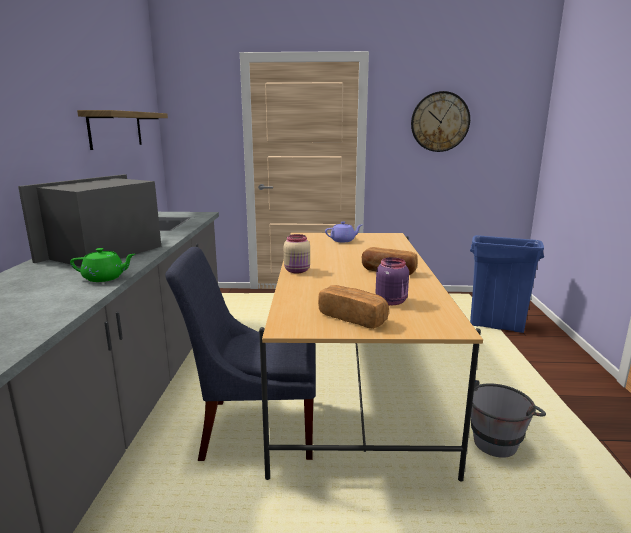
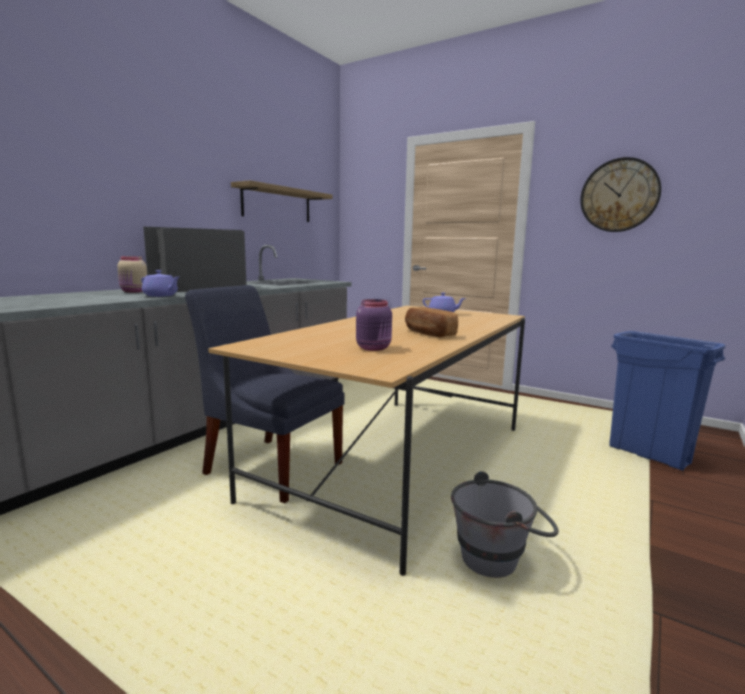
camera: 30 degrees right, 5 degrees down
green teapot [70,248,135,282] -> purple teapot [141,270,179,297]
beige jar [284,234,310,273] -> beige jar moved to [117,256,147,292]
bread [318,285,389,329] -> none

